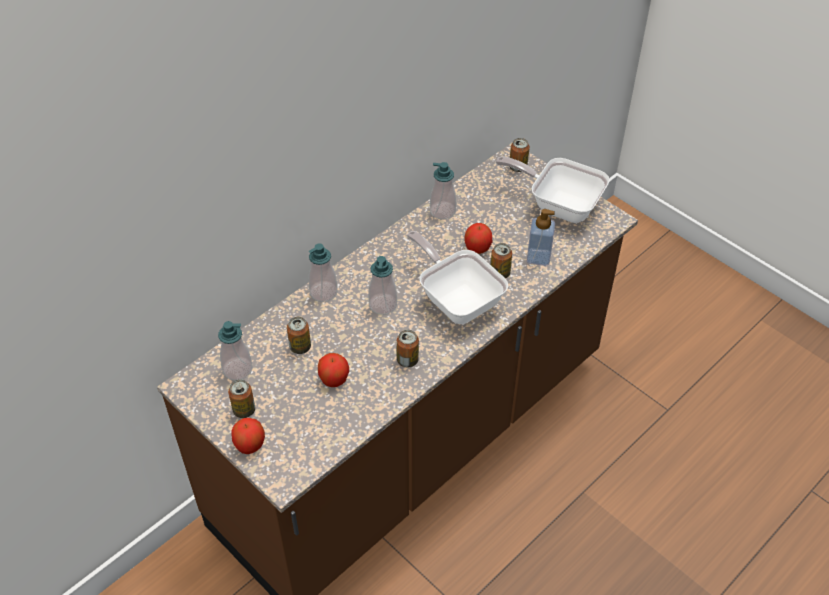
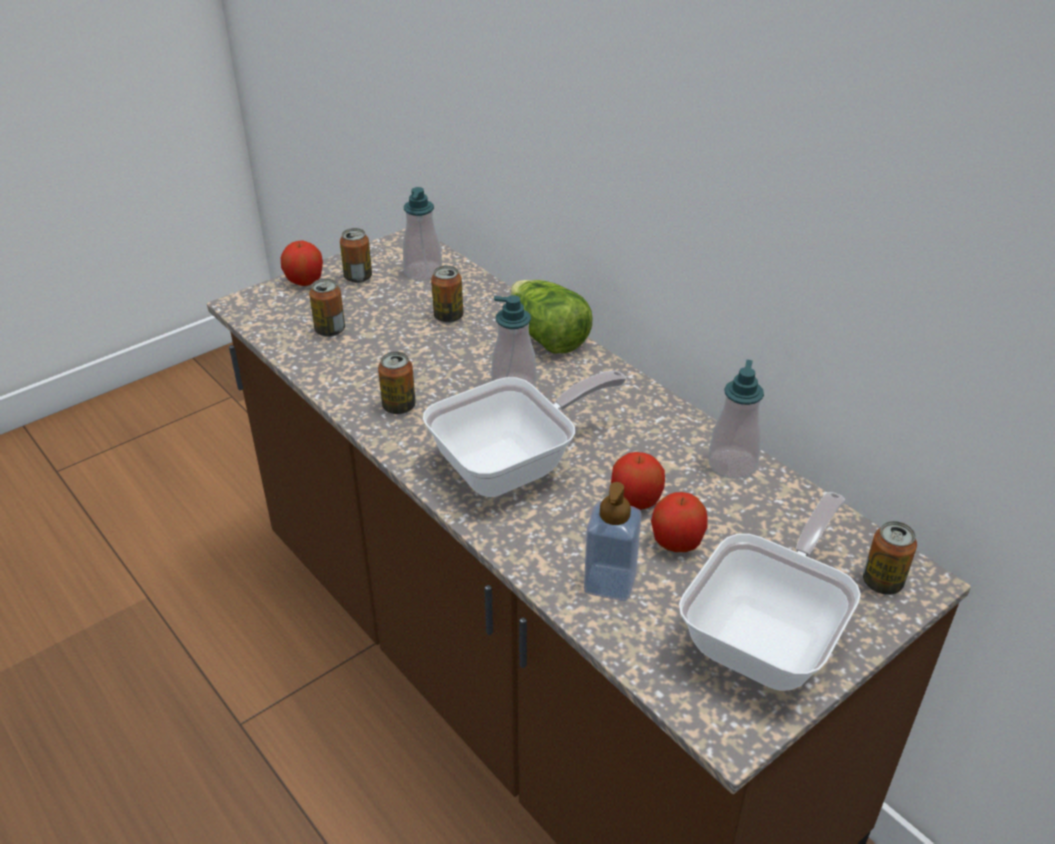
camera: 95 degrees right, 10 degrees down
soap dispenser [309,243,338,302] -> lettuce [510,280,592,353]
apple [318,353,349,387] -> apple moved to [651,492,707,552]
can [491,243,512,278] -> can moved to [309,279,345,337]

